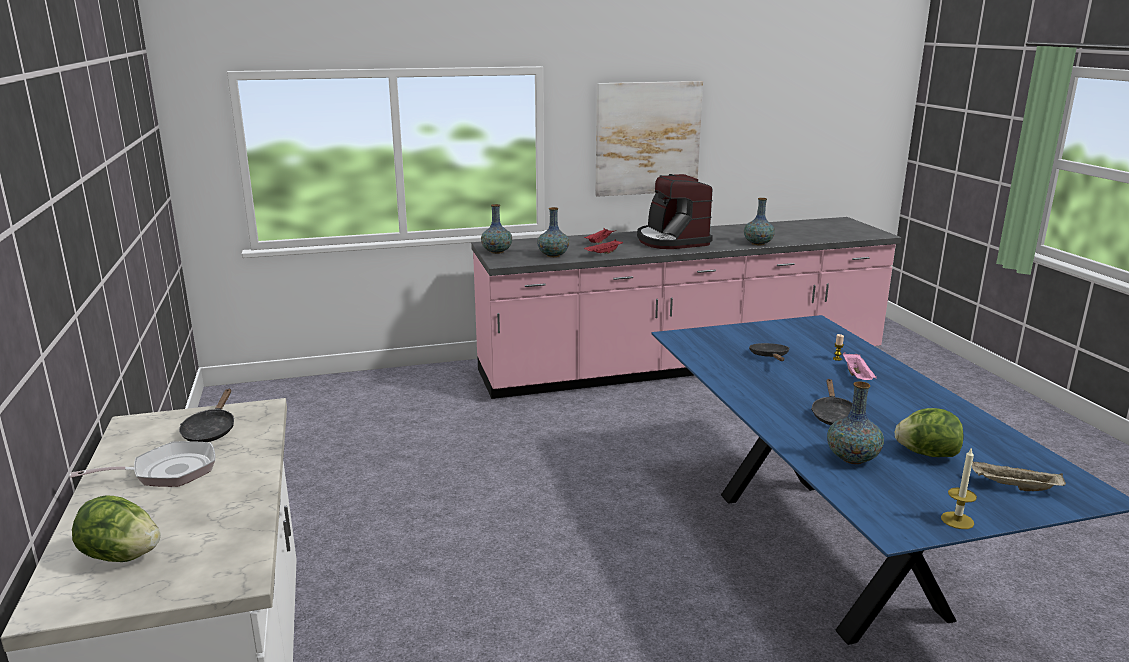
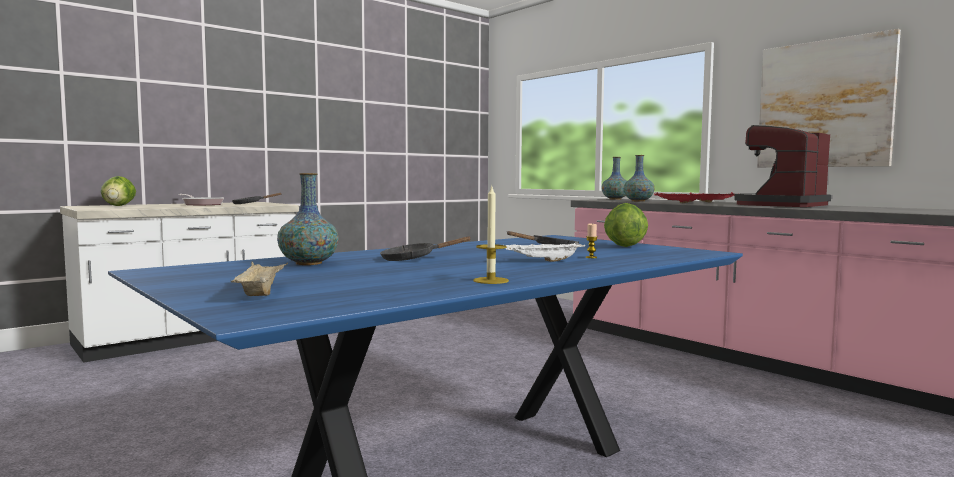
camera: 65 degrees right, 15 degrees down
vase [744,198,775,245] -> none
pink tray [843,352,877,380] -> white tray [505,241,585,262]
lettuce [895,408,963,457] -> lettuce moved to [604,203,648,247]
candle [941,447,977,529] -> candle moved to [473,184,509,284]

